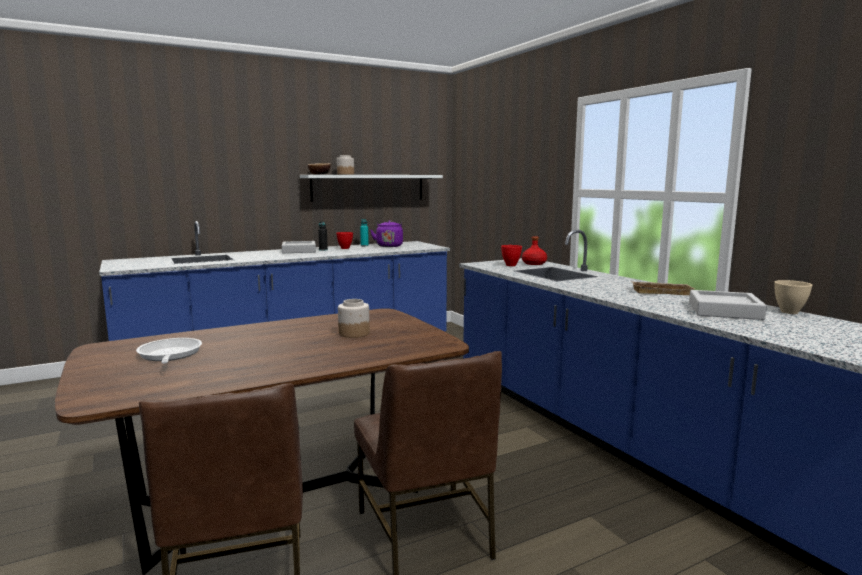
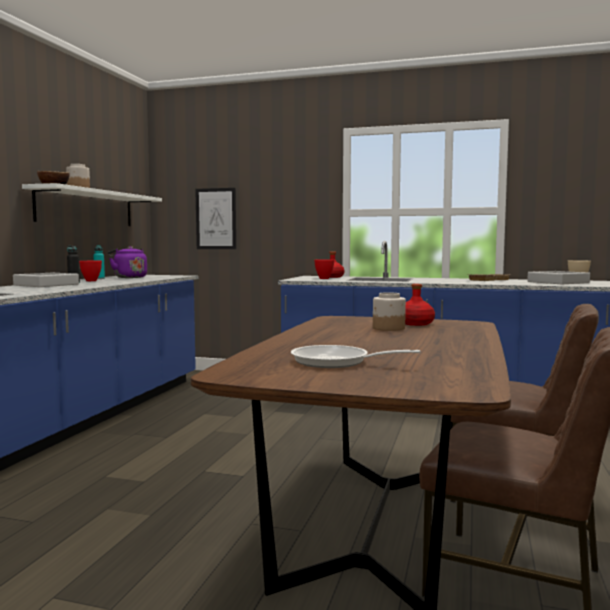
camera: 45 degrees left, 5 degrees down
none -> picture [195,188,236,249]
none -> red bottle [405,284,435,326]

